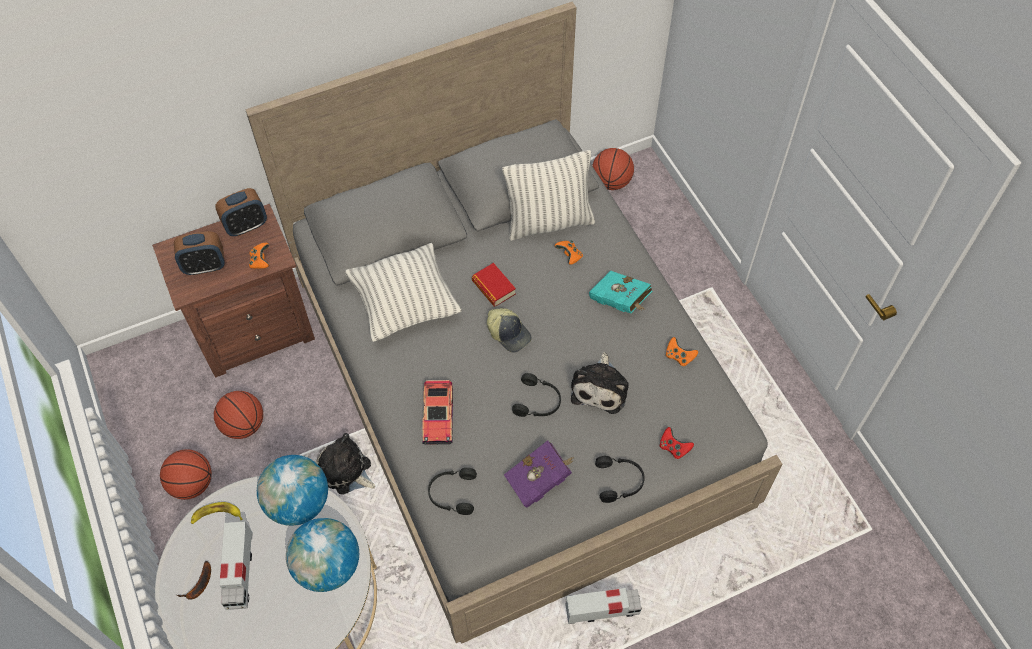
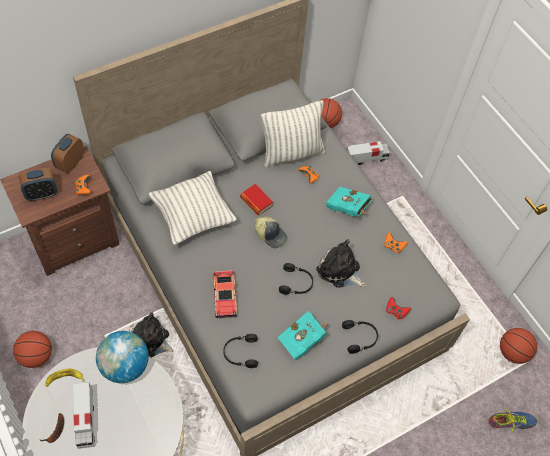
camera: 10 degrees left, 0 degrees up
basketball [214,391,263,439] -> basketball moved to [500,328,537,364]
alarm clock [215,188,267,236] -> alarm clock turned 150 degrees clockwise [51,134,84,173]
globe [286,518,359,592] -> none
purple book [504,440,574,508] -> turquoise book [277,311,328,360]
toy truck [565,588,642,624] -> toy truck moved to [346,141,390,165]
plush toy [571,352,629,414] -> plush toy turned 120 degrees clockwise [316,239,366,288]
none -> shoe [489,408,537,432]

